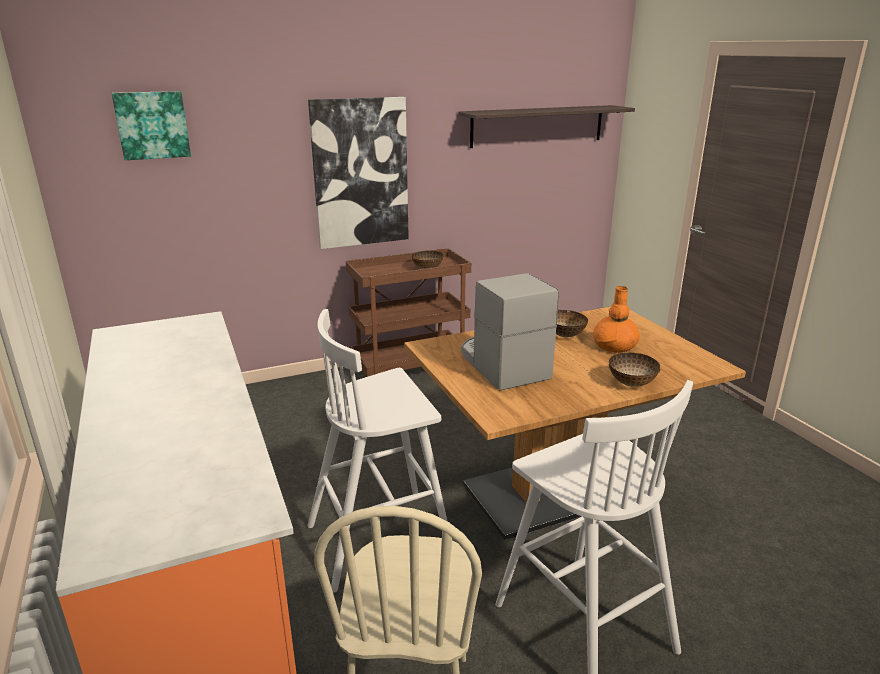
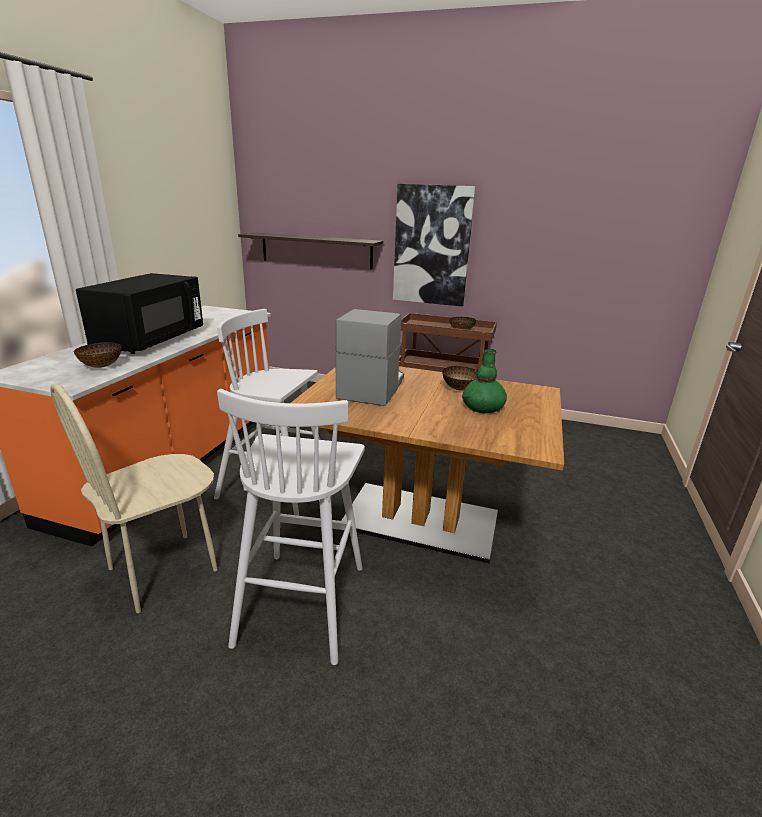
camera: 40 degrees right, 0 degrees up
picture [112,91,191,160] -> none
shelf [458,105,635,148] -> shelf moved to [238,232,383,269]
orange vase [593,286,640,353] -> green vase [462,349,507,414]
bowl [609,353,661,387] -> bowl moved to [73,342,122,368]
none -> black microwave [76,273,203,354]

